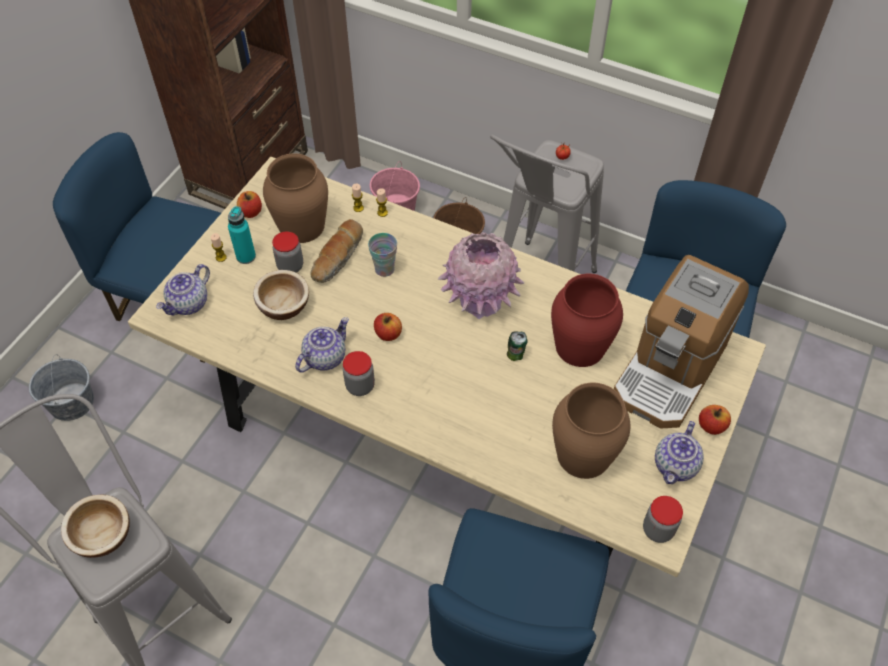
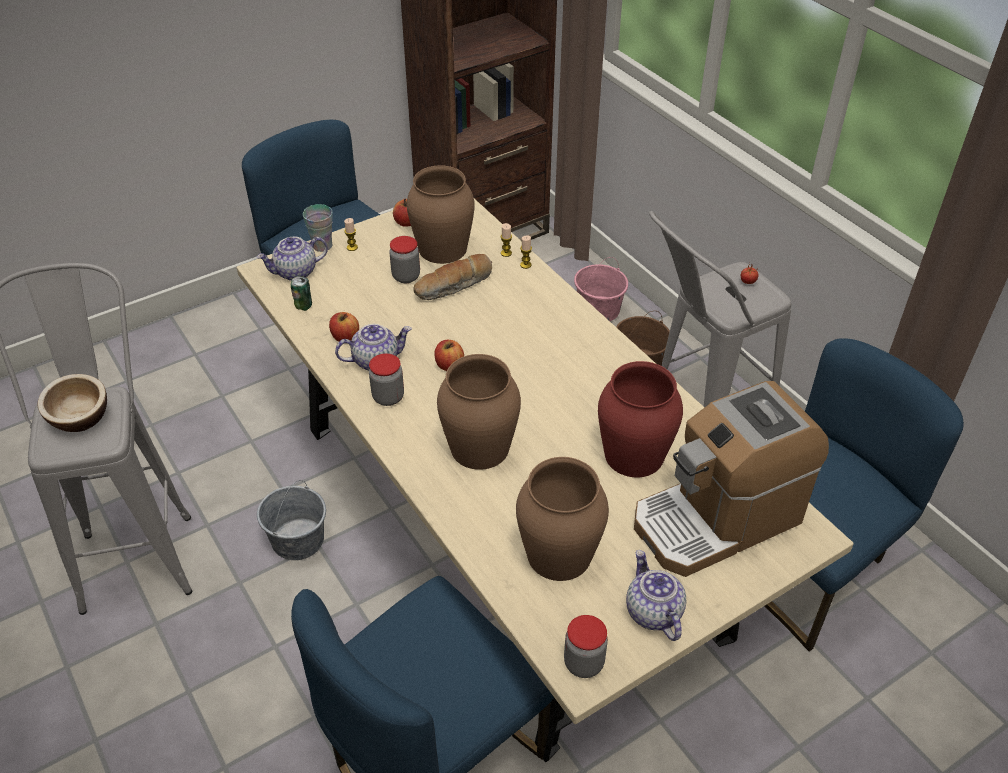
camera: 30 degrees right, 10 degrees down
grey bucket [29,354,94,421] -> grey bucket moved to [257,480,326,560]
turquoise bottle [228,206,256,264] -> none
bowl [253,270,309,320] -> none
cup [368,233,397,277] -> cup moved to [303,204,333,252]
pink vase [438,232,524,319] -> none
can [507,331,528,361] -> can moved to [291,276,312,311]
teapot [655,421,704,484] -> teapot turned 105 degrees clockwise [626,550,686,641]
apple [699,405,731,435] -> apple moved to [329,312,359,342]
none -> brown vase [437,354,521,470]

